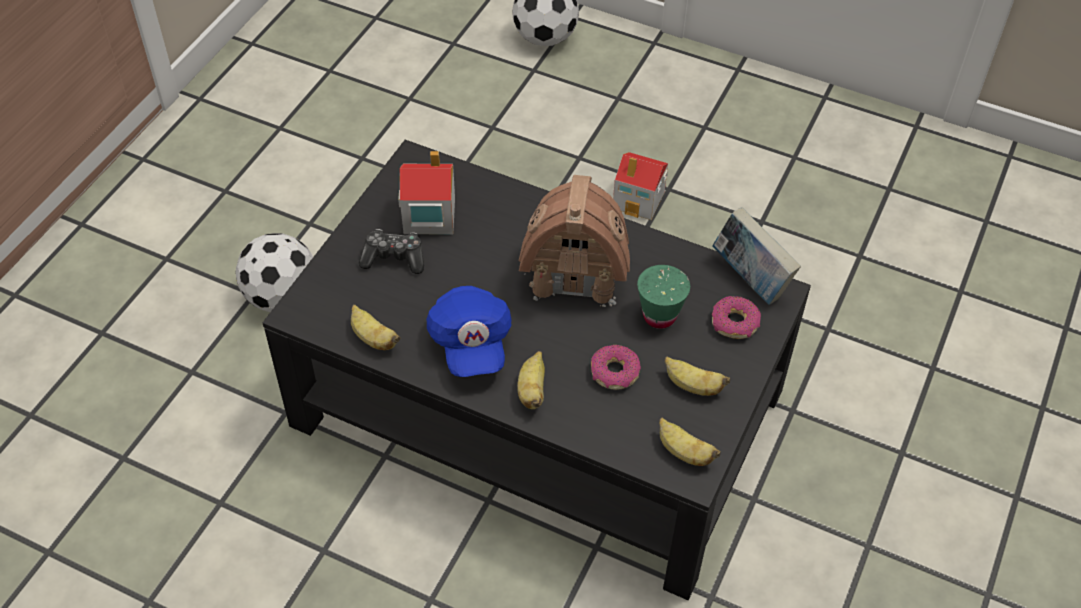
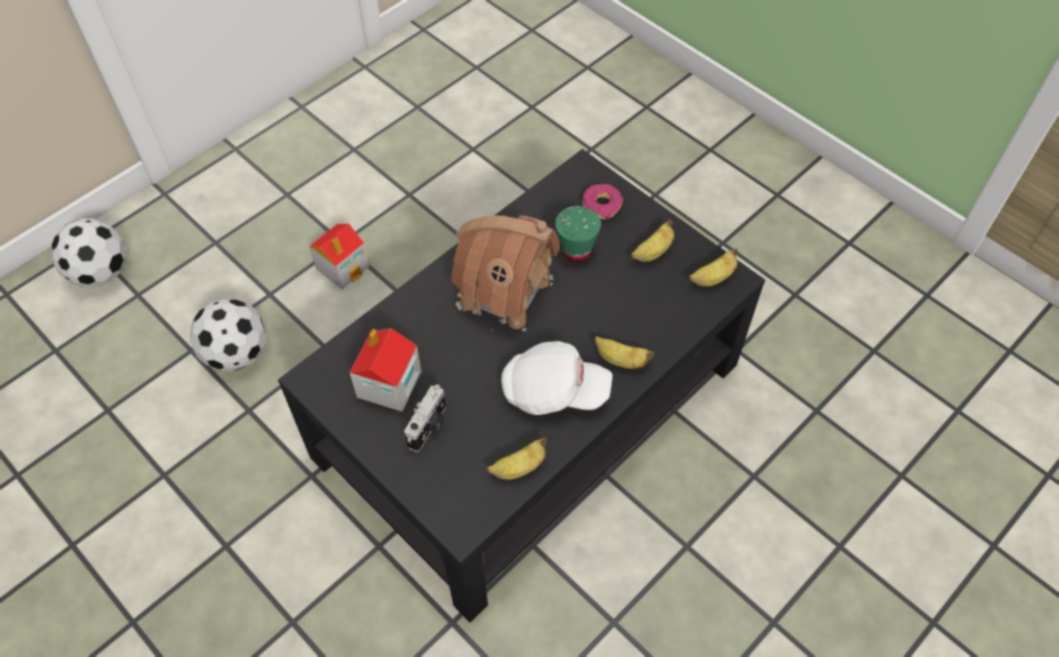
camera: 70 degrees left, 5 degrees up
football [236,233,313,312] -> football moved to [190,299,266,371]
game controller [359,229,424,274] -> camera [404,385,446,452]
blue cap [427,286,512,377] -> white cap [501,341,612,415]
donut [591,345,641,390] -> none
book [712,207,801,305] -> none

